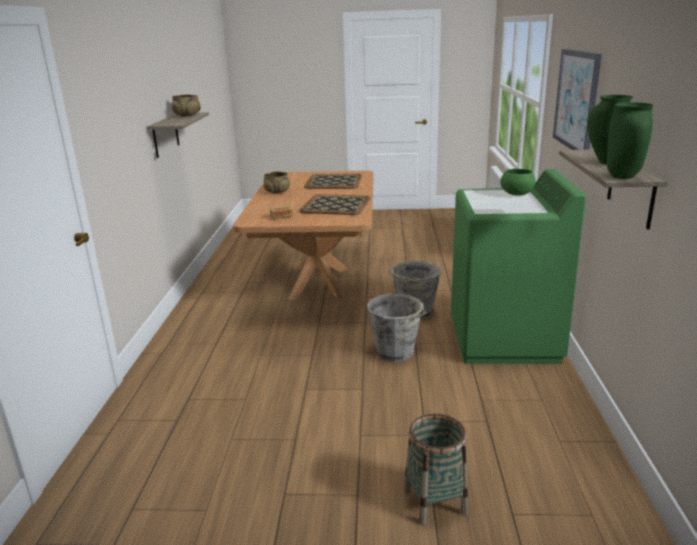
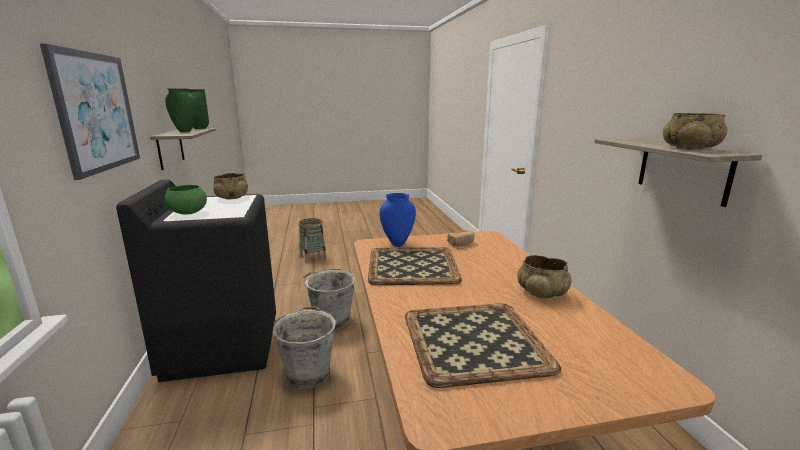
camera: 165 degrees right, 5 degrees down
green washing machine [451,169,586,364] -> black washing machine [116,180,276,382]
none -> beige bowl [213,173,248,200]
none -> blue vase [379,193,416,247]

